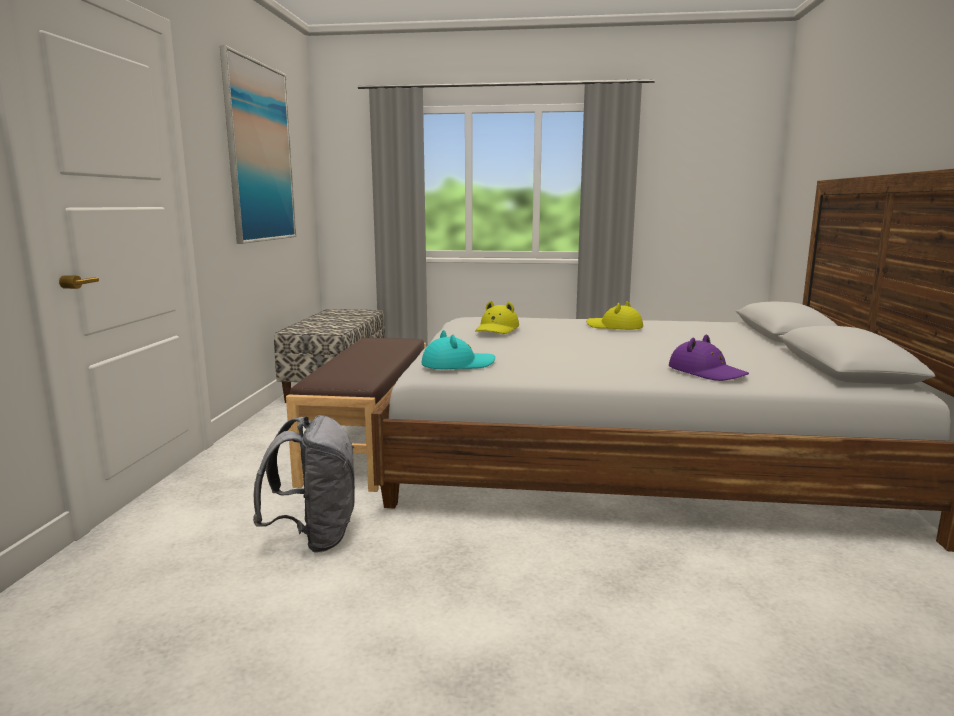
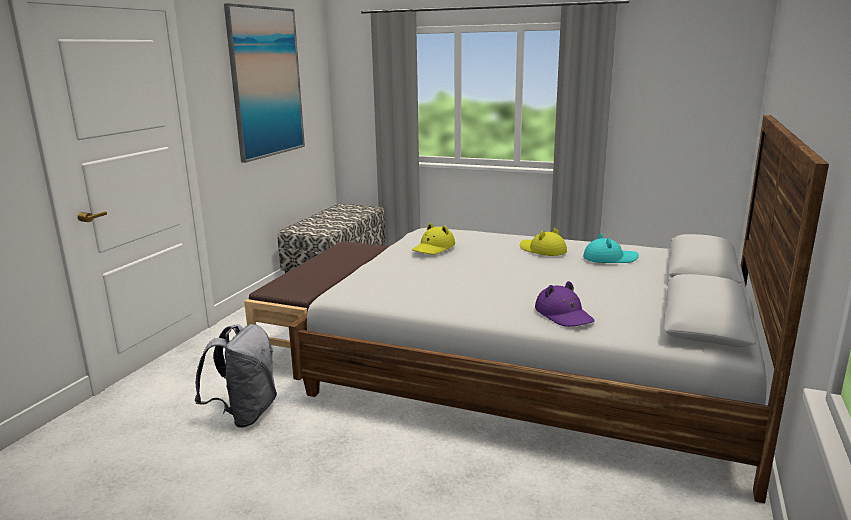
camera: 15 degrees right, 5 degrees up
turquoise hat [421,330,495,369] -> turquoise hat moved to [583,233,639,263]

